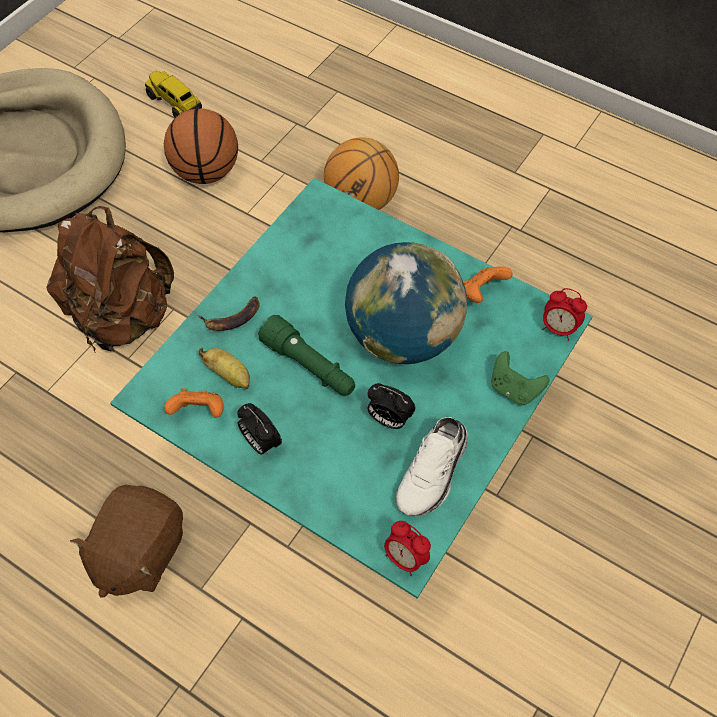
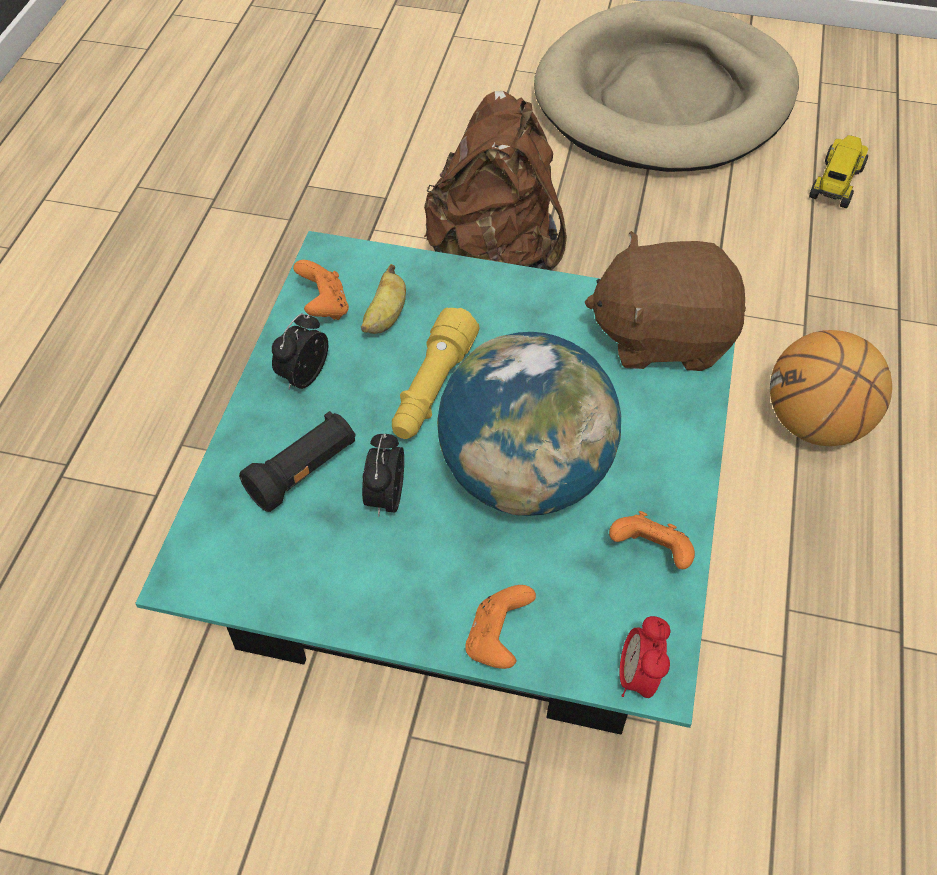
camera: 70 degrees right, 5 degrees down
brown plush toy [70,485,183,598] -> brown plush toy moved to [585,231,746,371]
basketball [164,109,238,184] -> none
banana [198,296,260,331] -> none
green flashlight [258,315,355,396] -> yellow flashlight [392,307,479,439]
alarm clock [384,521,431,576] -> none
white shoe [396,417,468,517] -> none
green game controller [491,351,550,405] -> orange game controller [465,585,536,669]
none -> black flashlight [239,411,356,512]

